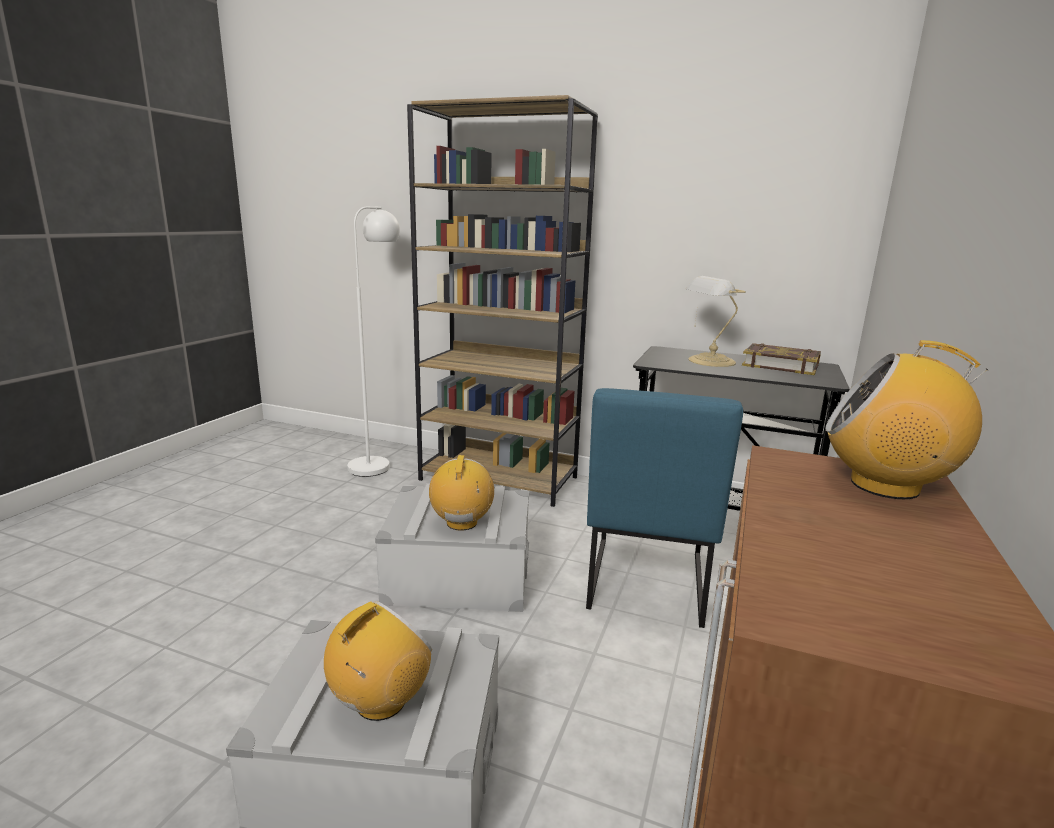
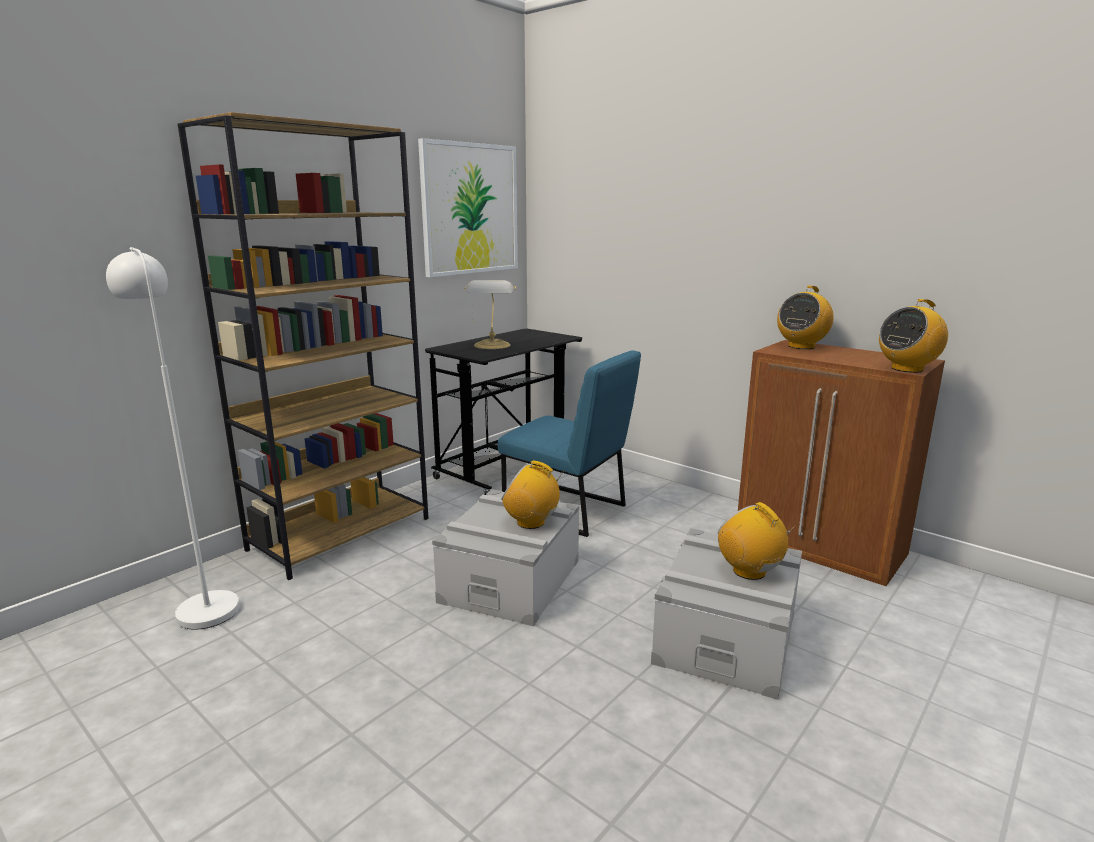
camera: 70 degrees left, 0 degrees up
book [742,343,821,375] -> none
none -> picture [418,138,518,277]
none -> radio [879,299,948,373]

